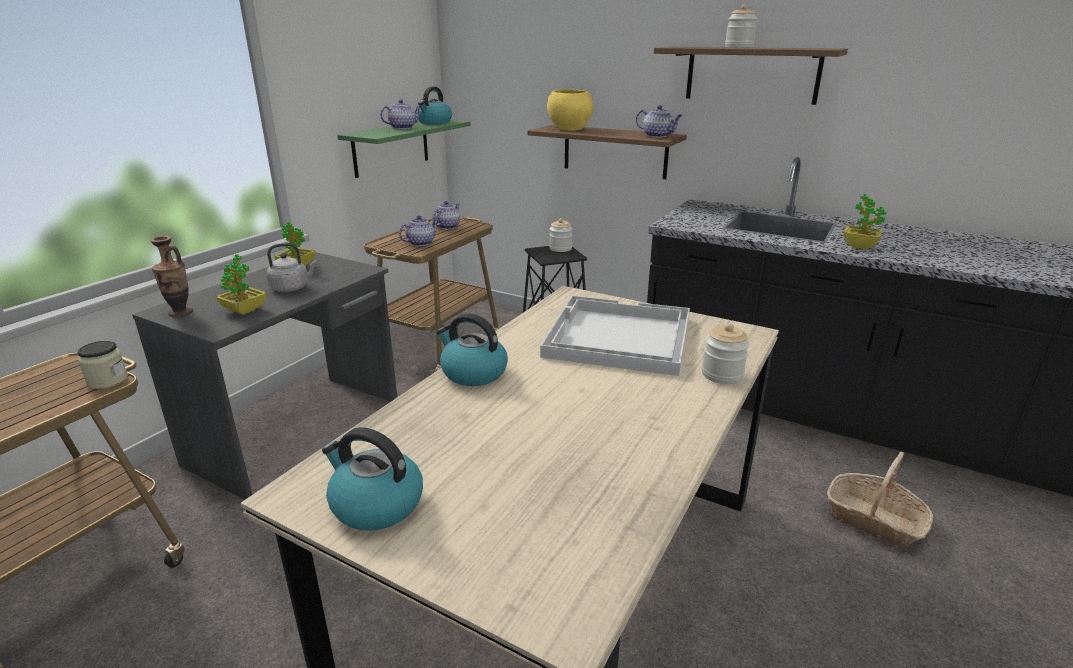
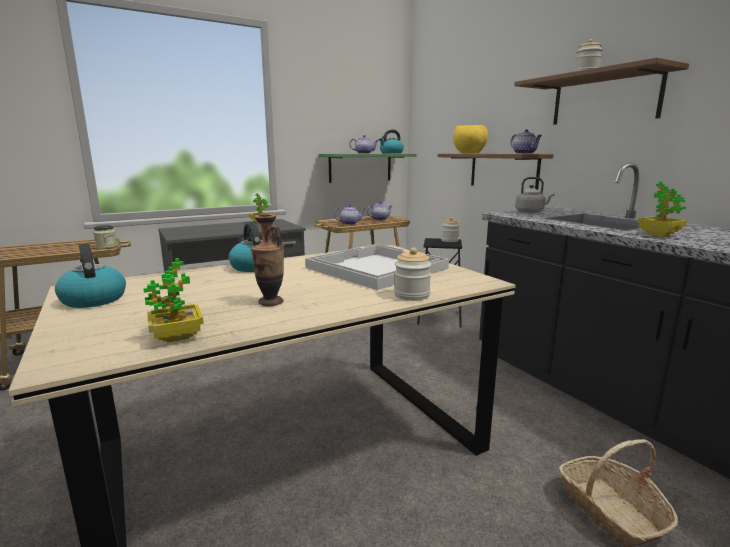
camera: 30 degrees right, 10 degrees down
vase [150,236,193,318] -> vase moved to [251,214,284,306]
potted plant [217,254,267,315] -> potted plant moved to [143,258,204,343]
grey kettle [266,243,318,292] -> grey kettle moved to [515,177,555,213]

